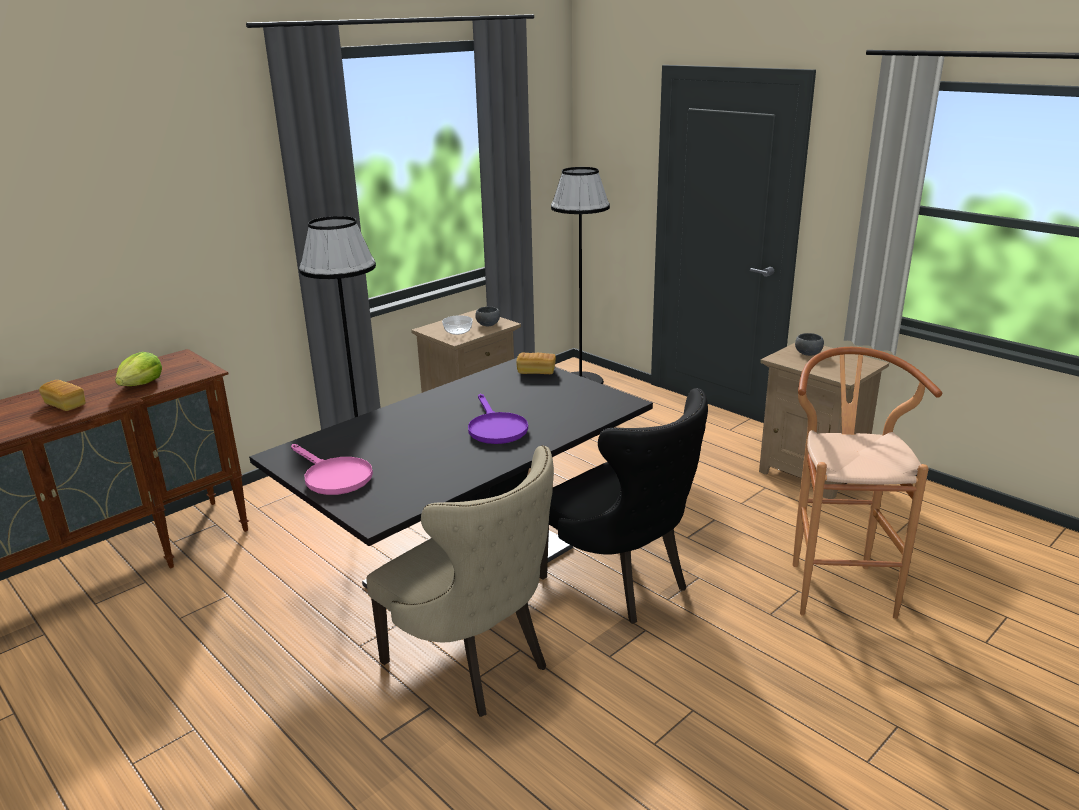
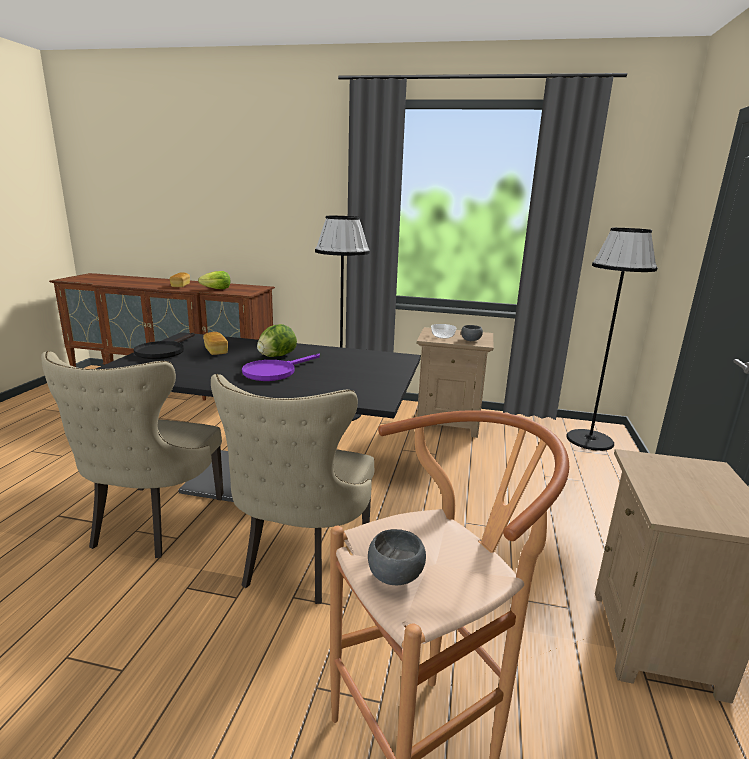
camera: 55 degrees right, 5 degrees down
pink frying pan [291,444,373,495] -> black frying pan [133,332,195,359]
bread [516,352,556,374] -> bread moved to [203,332,228,355]
black chair [540,388,708,624] -> beige chair [211,374,374,604]
grey bowl [795,333,824,356] -> grey bowl moved to [368,529,426,585]
none -> lettuce [257,324,297,357]

